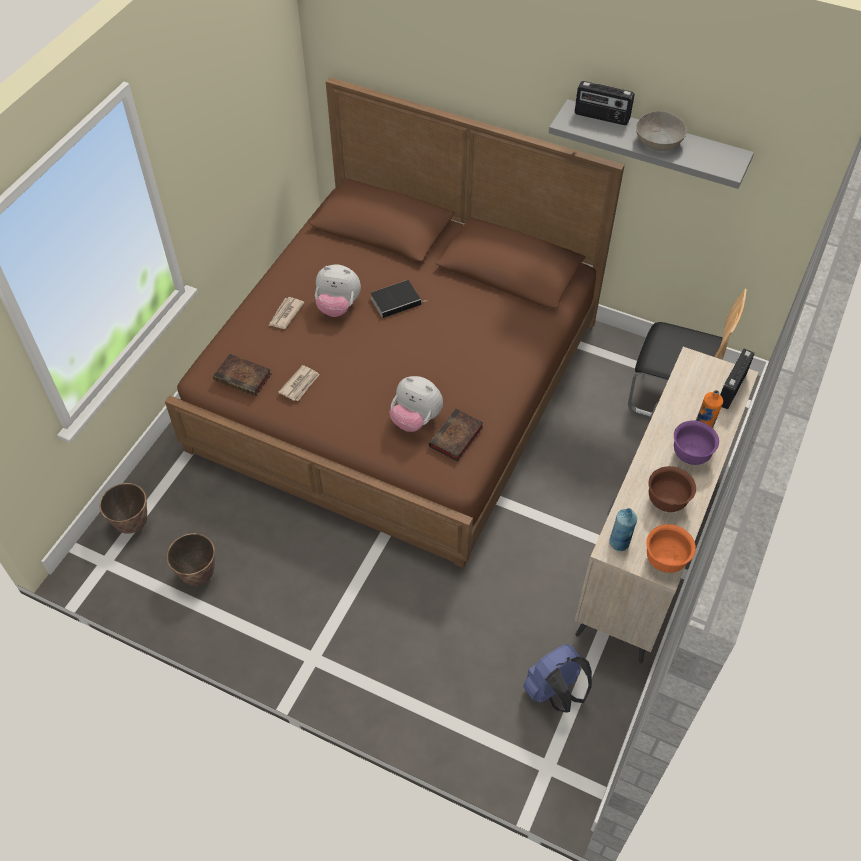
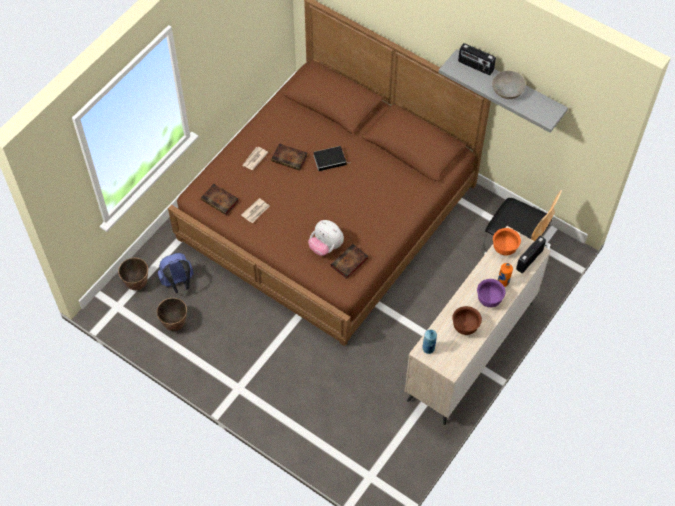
camera: 10 degrees right, 5 degrees up
plush toy [315,264,361,317] -> book [271,143,308,171]
blue backpack [523,644,592,713] -> blue backpack moved to [158,253,194,293]
orange bowl [646,524,696,573] -> orange bowl moved to [493,228,521,255]

